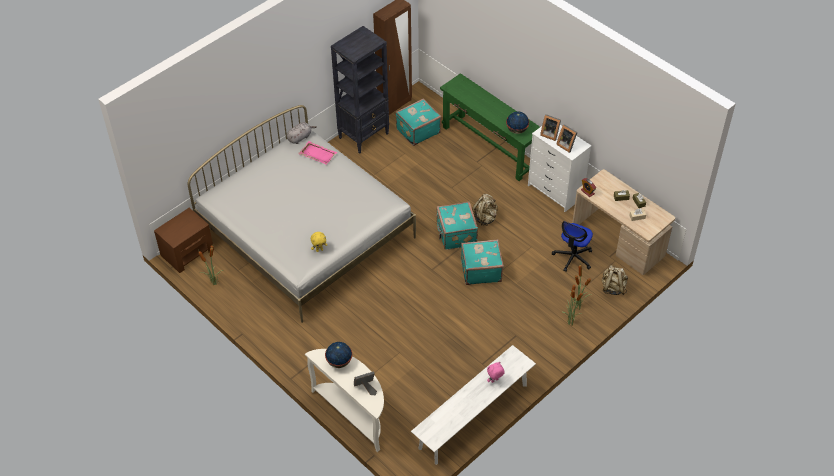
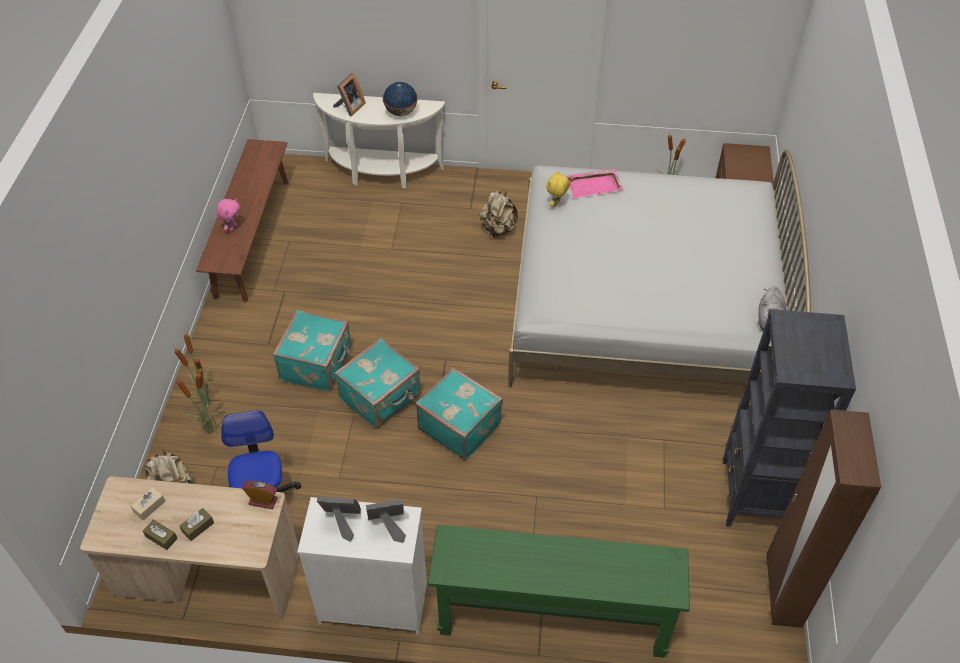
camera: 140 degrees right, 0 degrees up
pink tray [298,141,337,165] -> pink tray moved to [566,169,624,199]
turquoise suitcase [396,98,441,146] -> turquoise suitcase moved to [273,310,352,391]
white bench [411,345,536,465] -> brown bench [196,139,288,303]
beige backpack [472,194,498,226] -> beige backpack moved to [479,190,518,238]
globe [506,111,529,134] -> none

